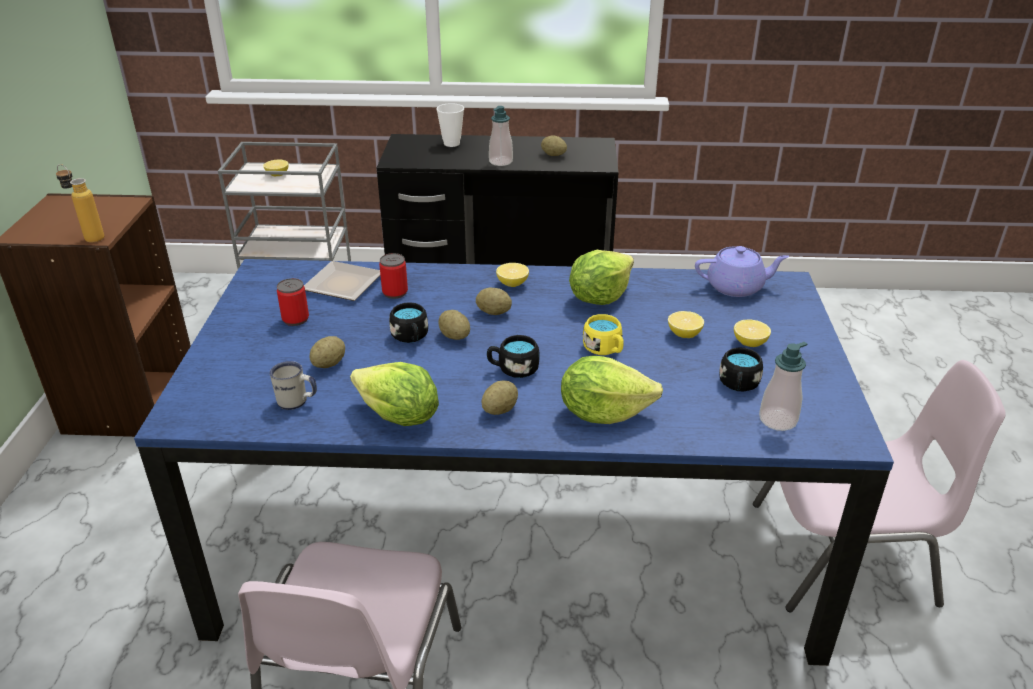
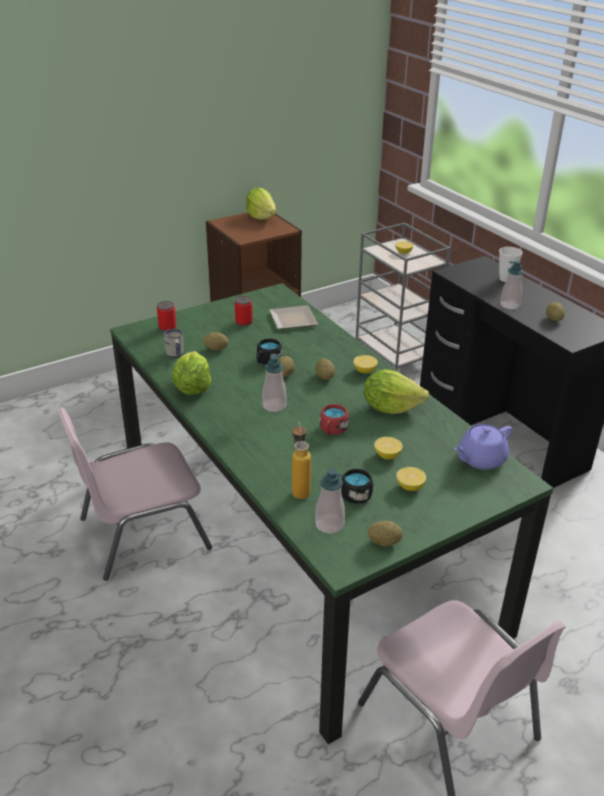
camera: 55 degrees right, 0 degrees up
bottle [56,164,105,243] -> bottle moved to [292,422,311,499]
blue dining table [134,259,894,666] -> green dining table [110,283,553,744]
can [379,253,408,299] -> can moved to [157,301,176,332]
potato [481,381,518,415] -> potato moved to [368,521,403,546]
black mug [487,335,540,378] -> soap dispenser [262,354,287,412]
lettuce [561,355,663,424] -> lettuce moved to [246,188,276,220]
yellow mug [583,314,624,355] -> red mug [320,404,349,435]
purple teapot [695,246,789,297] -> purple teapot turned 90 degrees clockwise [455,424,512,470]

